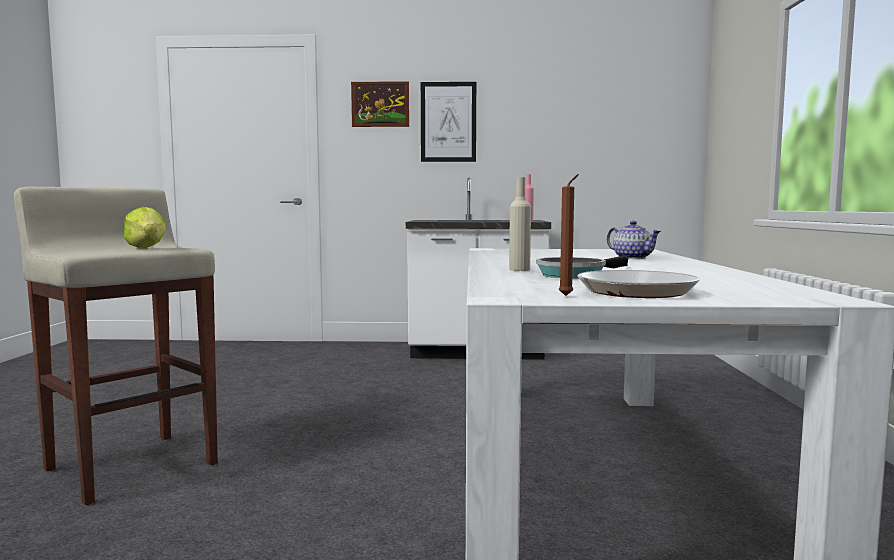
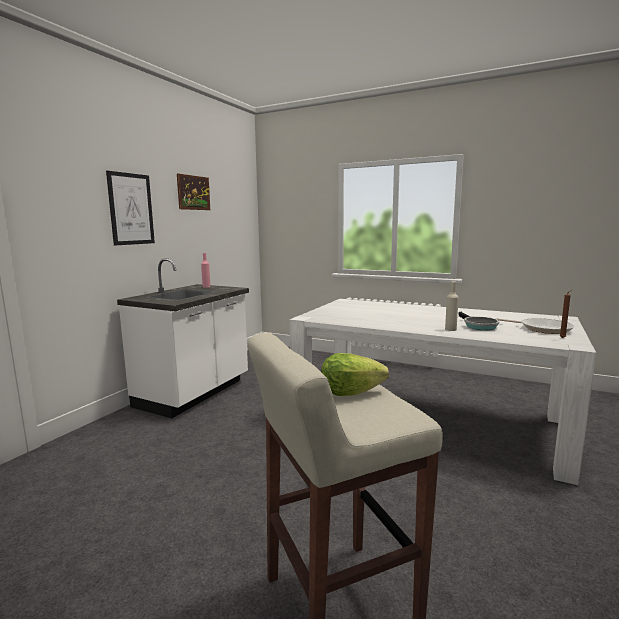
camera: 65 degrees left, 5 degrees up
picture [351,81,409,127] -> picture moved to [177,174,210,210]
teapot [607,221,661,259] -> none

